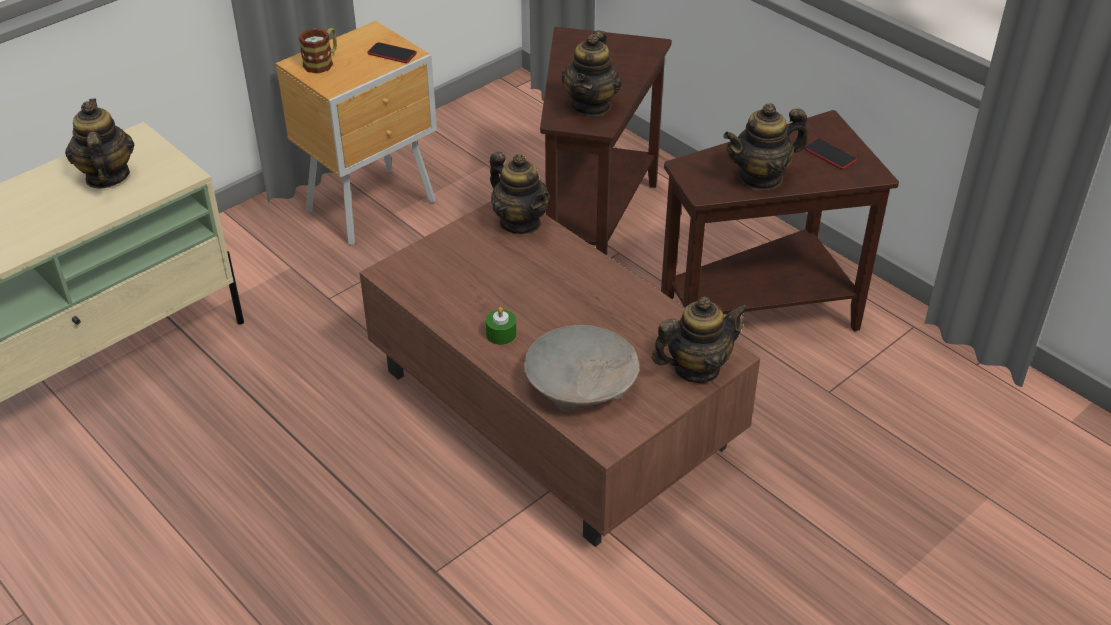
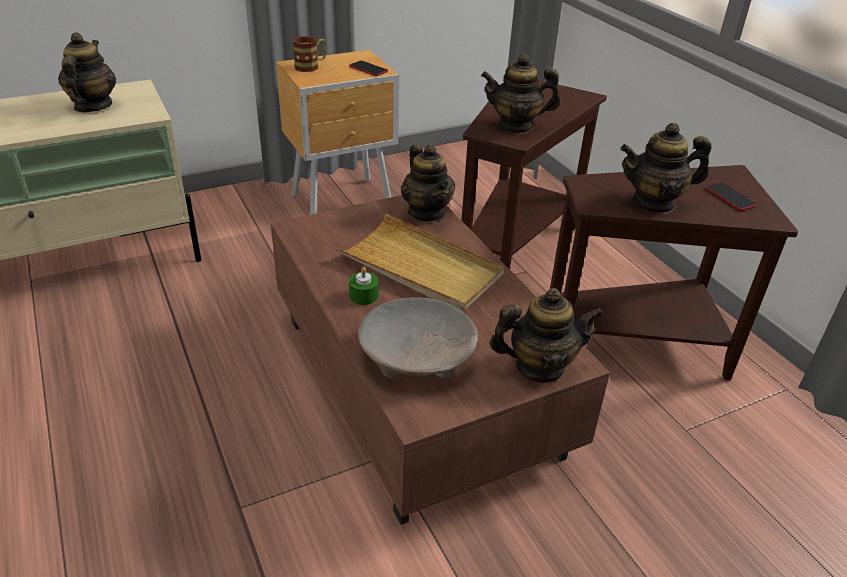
camera: 15 degrees right, 5 degrees down
teapot [561,30,622,116] -> teapot turned 60 degrees clockwise [481,54,560,134]
none -> beige tray [335,213,504,312]

